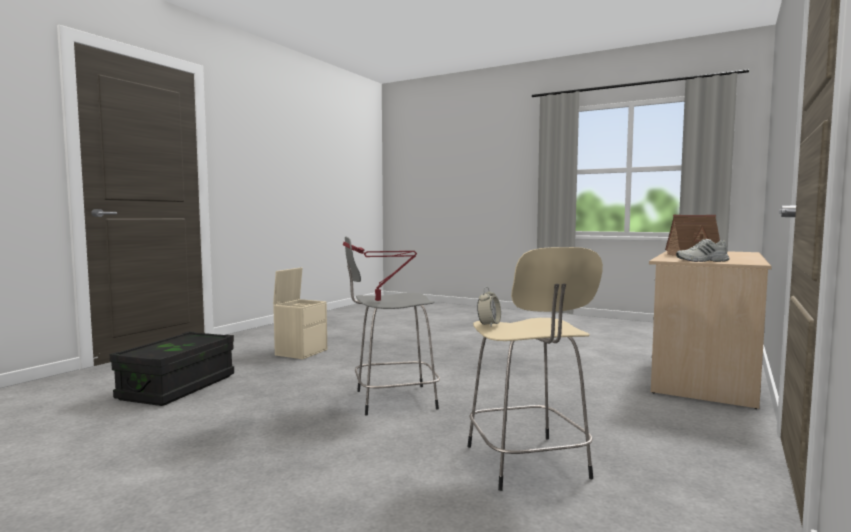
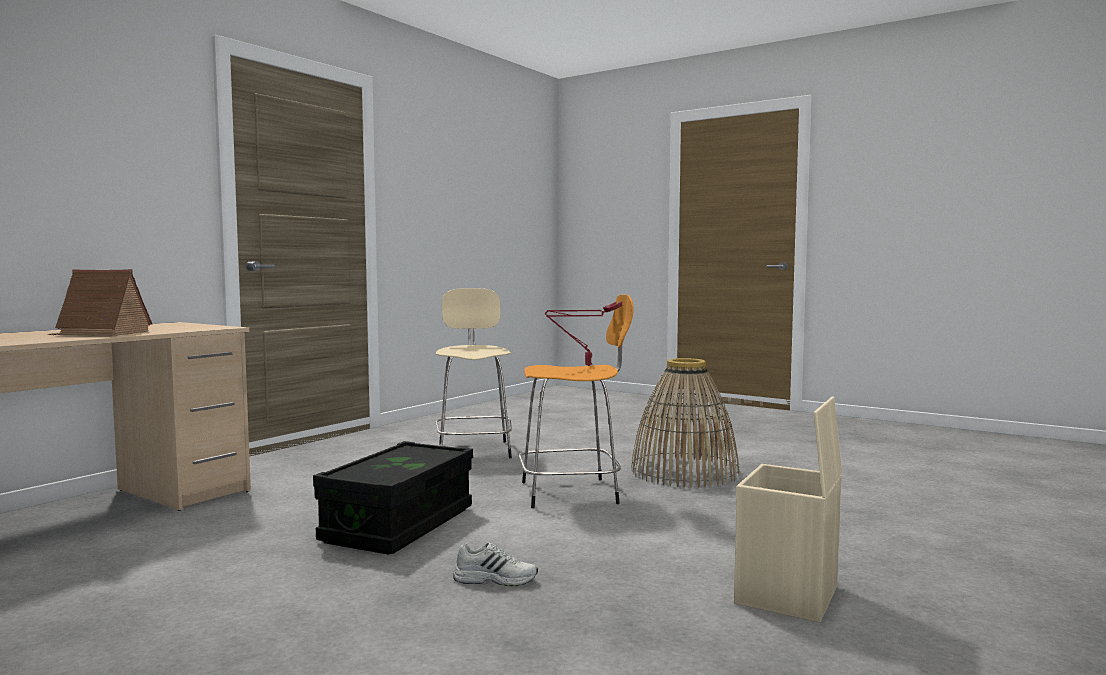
camera: 175 degrees left, 0 degrees up
black storage box [110,331,234,406] -> black storage box moved to [313,441,473,555]
grey stool [345,236,440,416] -> orange stool [519,295,634,508]
alarm clock [477,287,501,326] -> none
white shoe [676,239,730,262] -> white shoe moved to [453,542,538,586]
none -> basket [631,358,739,488]

